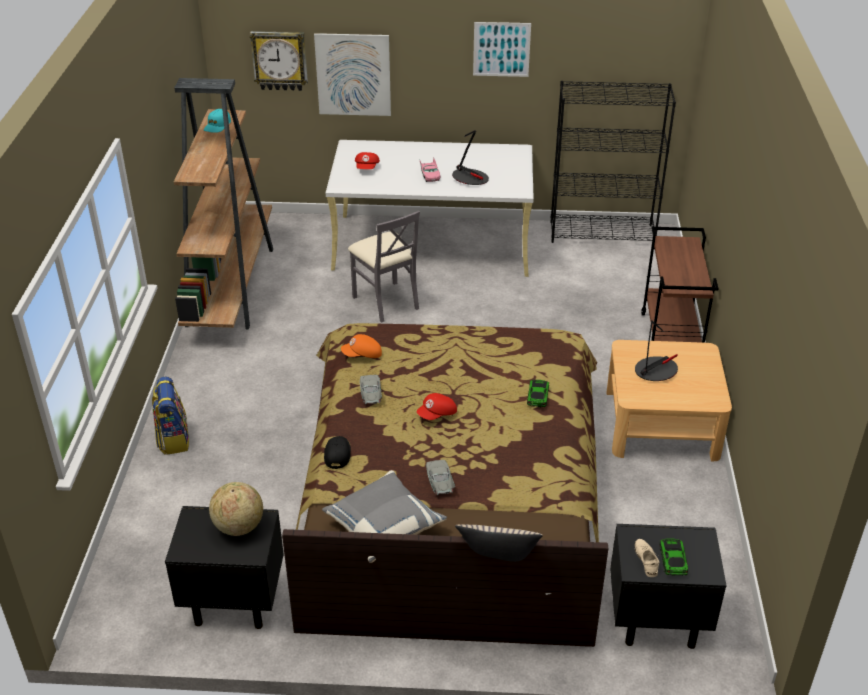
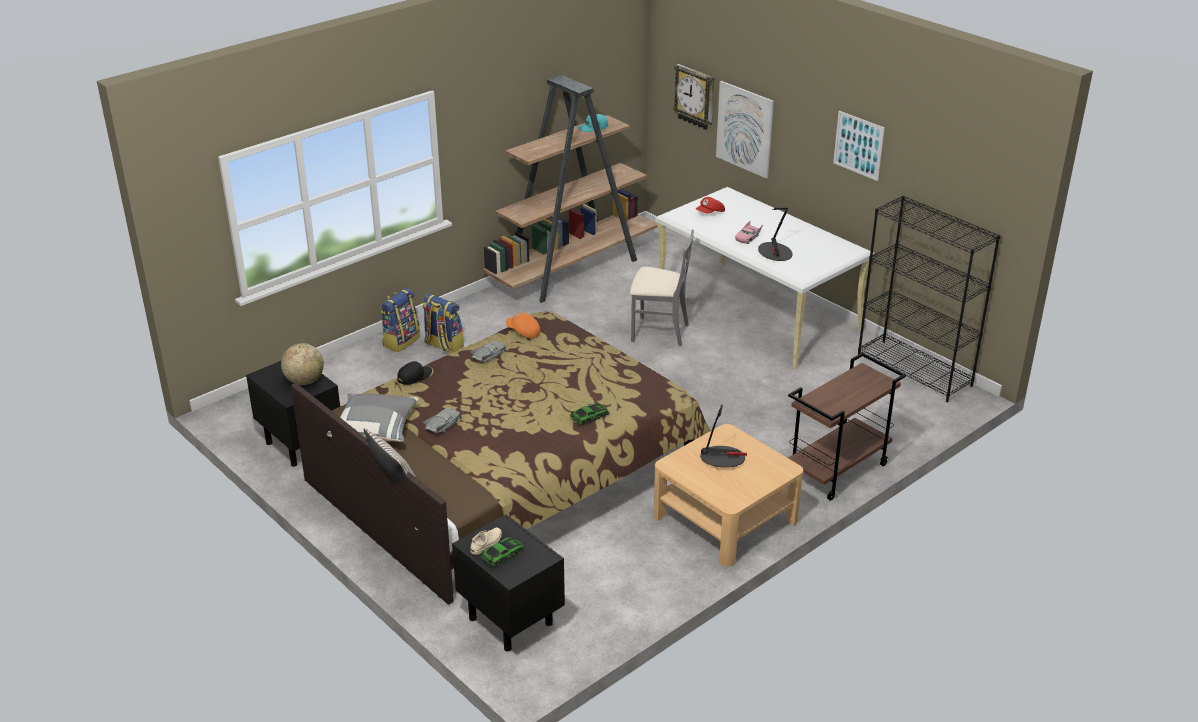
camera: 45 degrees right, 5 degrees down
grey chair [348,211,420,323] -> grey chair turned 90 degrees counterclockwise [630,230,694,346]
red cap [417,393,457,420] -> none
none -> backpack [423,293,464,354]

